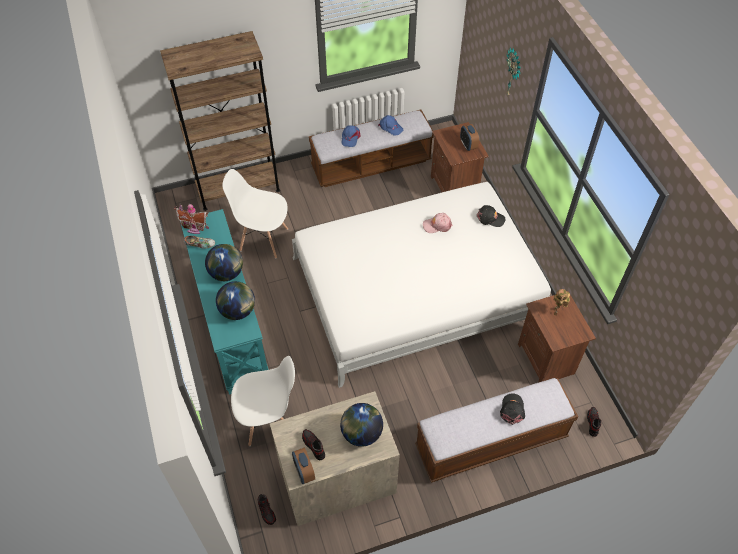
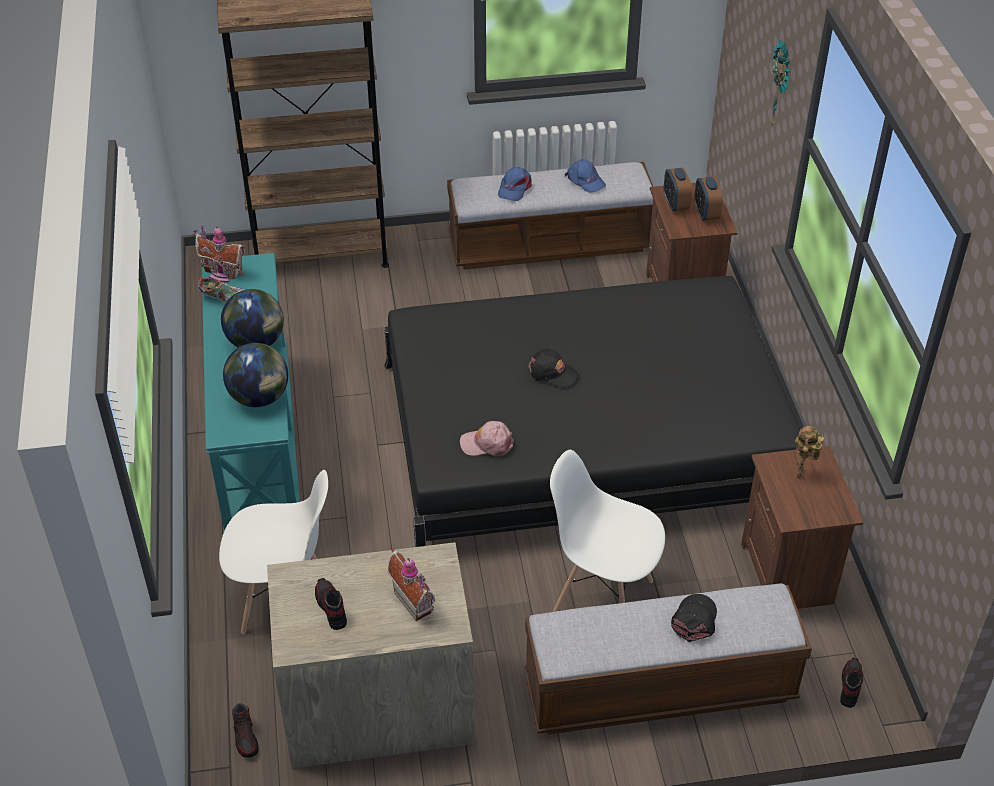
camera: 10 degrees right, 10 degrees down
white chair [222,169,288,258] -> white chair moved to [550,450,665,612]
white bed [292,182,551,388] -> black bed [384,276,800,547]
alarm clock [292,447,315,484] -> alarm clock moved to [664,167,692,212]
globe [340,403,383,447] -> toy house [388,548,435,621]
pink cap [423,213,452,233] -> pink cap moved to [460,421,514,456]
black cap [477,205,505,227] -> black cap moved to [528,348,578,388]

